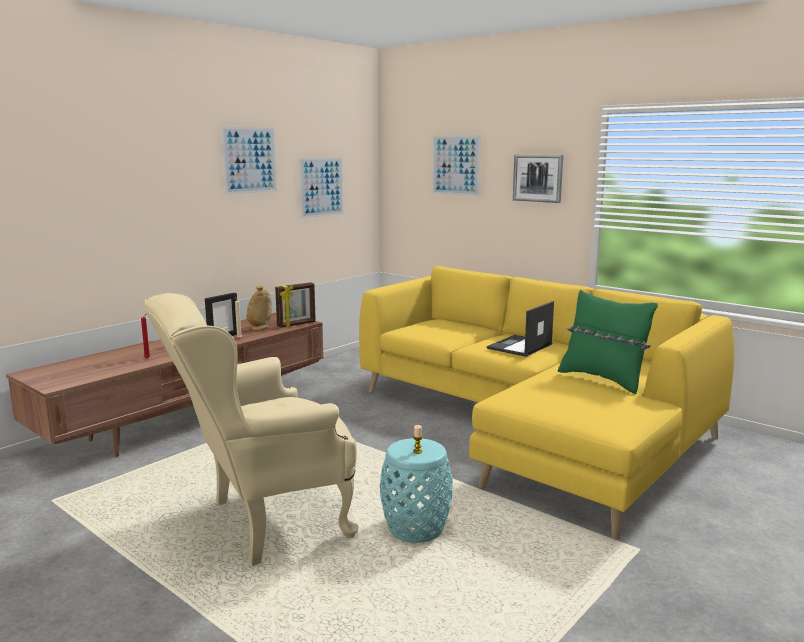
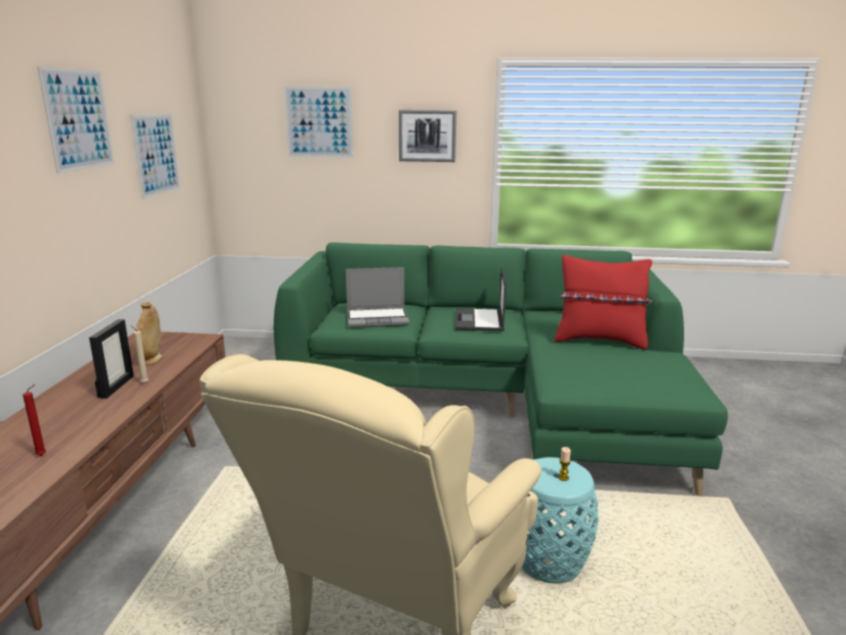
camera: 35 degrees left, 5 degrees up
picture frame [275,282,316,328] -> none
yellow sofa [359,266,734,539] -> green sofa [274,242,728,496]
green pillow [558,290,658,394] -> red pillow [554,254,652,350]
none -> laptop [346,267,409,328]

